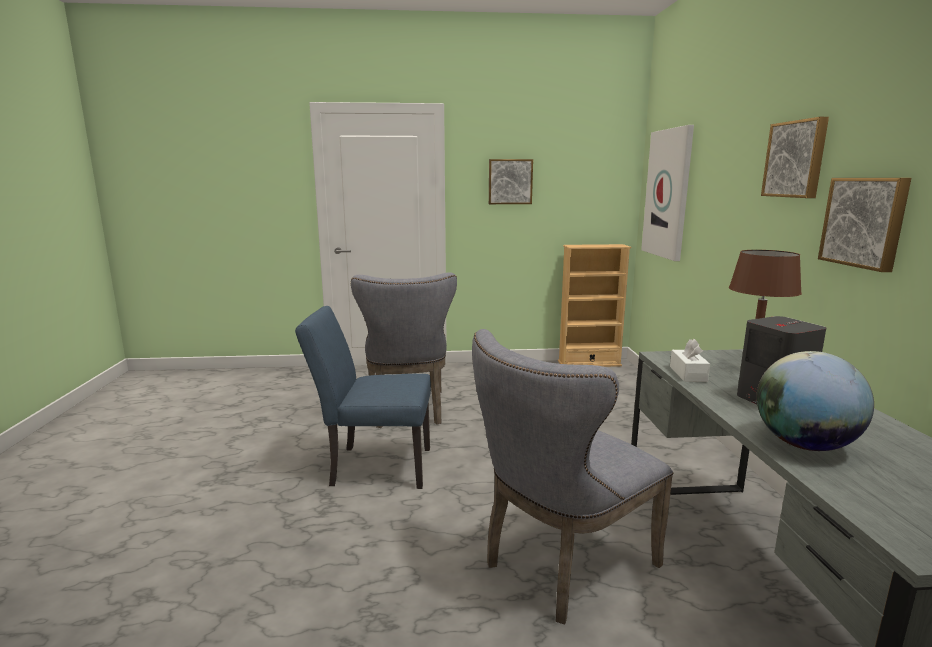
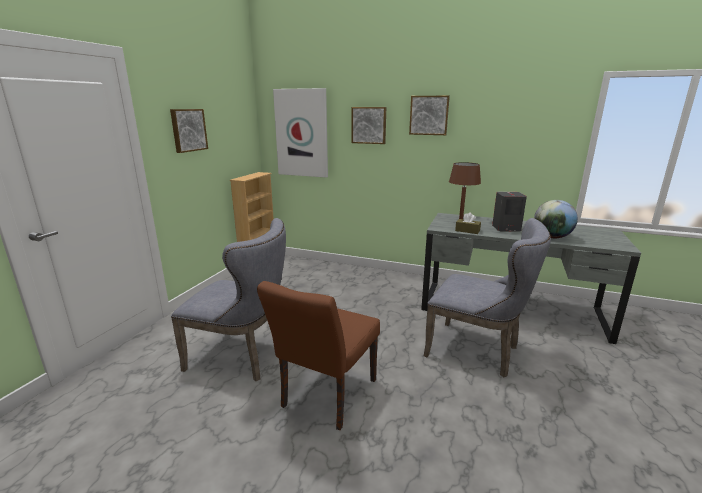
camera: 65 degrees left, 5 degrees up
blue chair [295,306,431,489] -> brown chair [257,281,380,430]
grey chair [472,329,673,624] -> grey chair turned 45 degrees counterclockwise [424,218,551,377]
white tissue box [670,339,710,382] -> brown tissue box [455,212,481,234]
picture [818,178,911,272] -> picture moved to [352,107,386,144]

